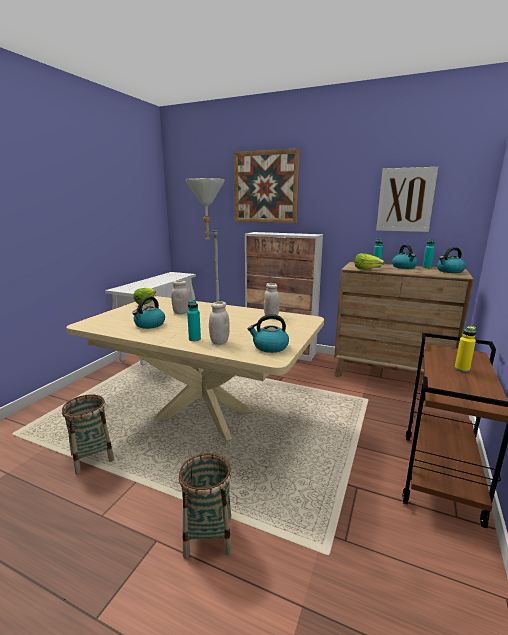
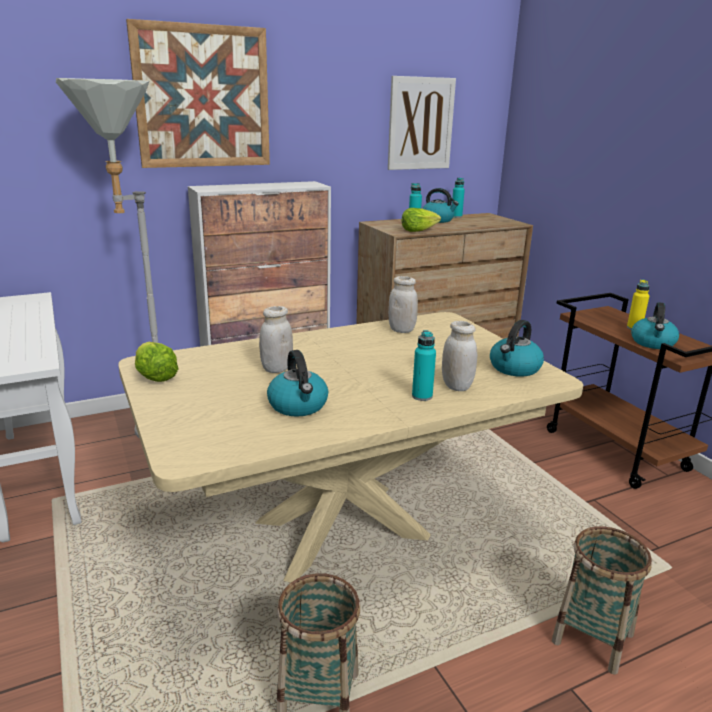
camera: 50 degrees left, 5 degrees up
kettle [437,247,466,273] -> kettle moved to [631,302,679,349]

